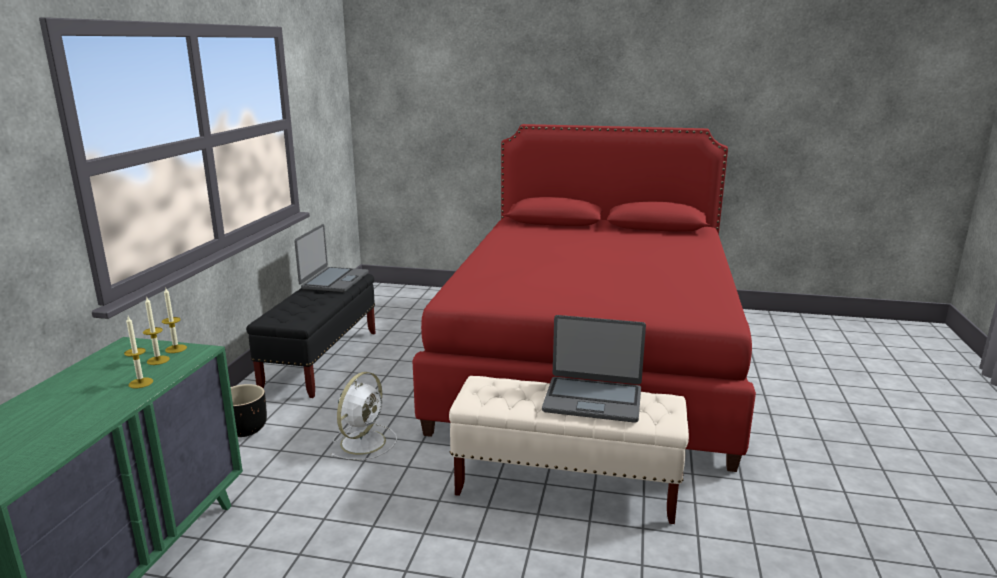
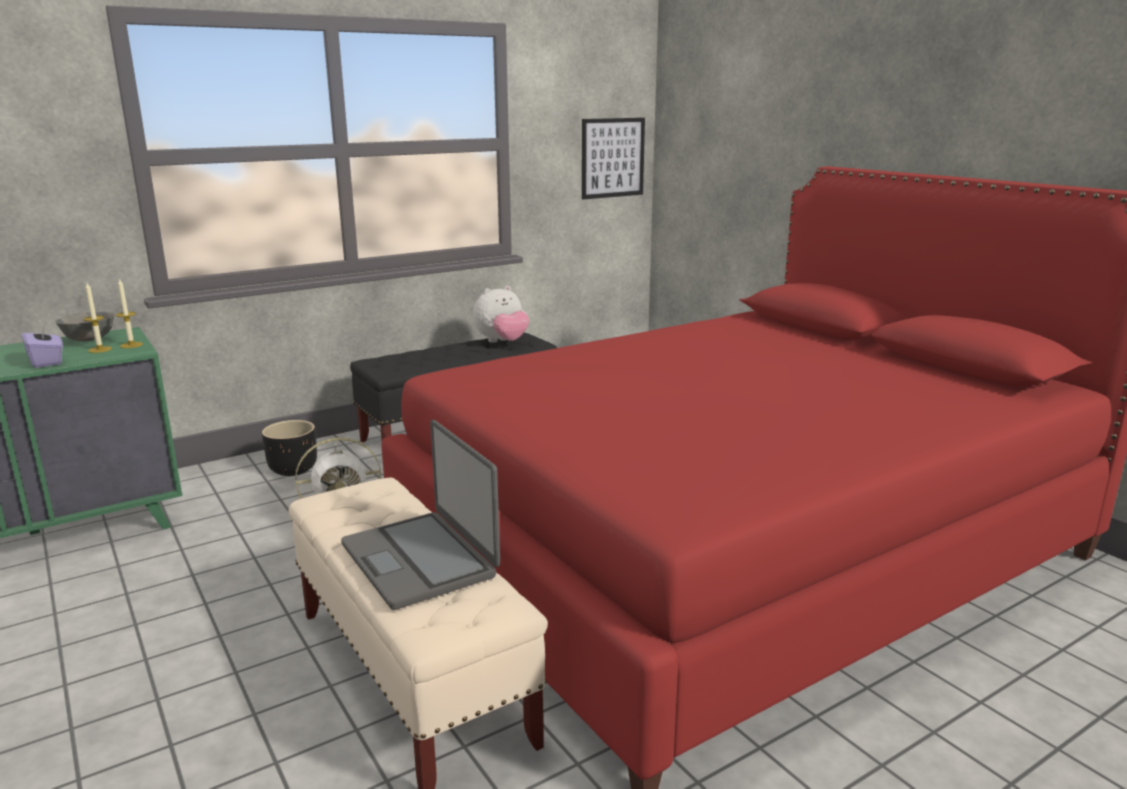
camera: 45 degrees right, 0 degrees up
candle [124,316,153,388] -> purple tissue box [22,322,63,368]
laptop [294,224,369,292] -> plush toy [473,286,529,343]
none -> grey bowl [55,311,115,341]
none -> picture [582,118,645,199]

